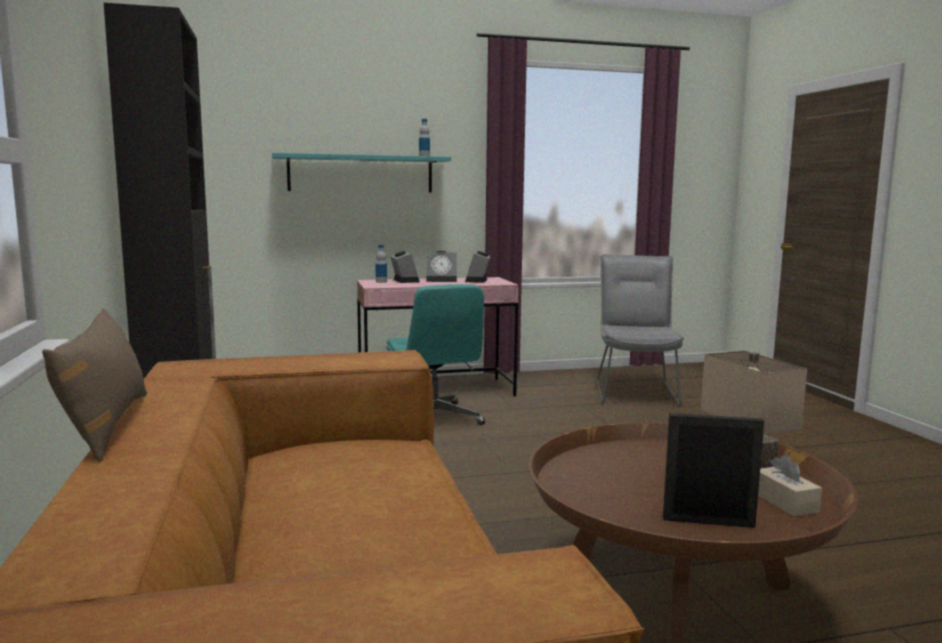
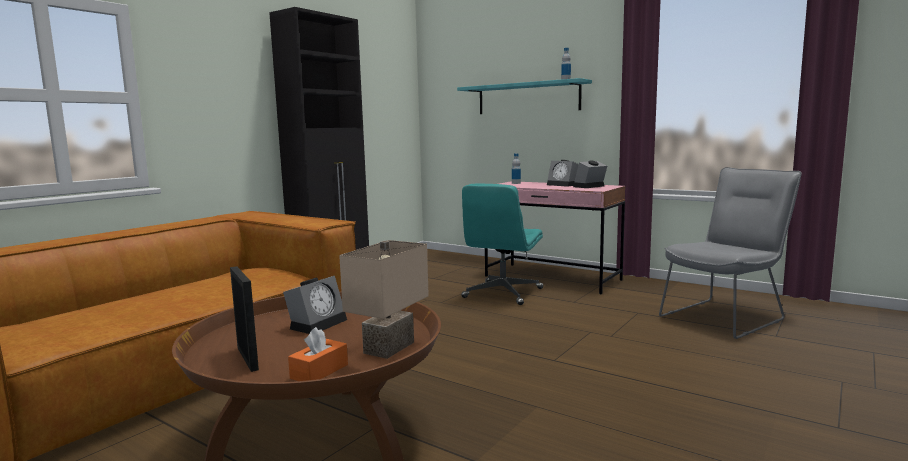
camera: 50 degrees right, 0 degrees up
brown pillow [42,308,147,462] -> none
alarm clock [390,251,420,283] -> alarm clock moved to [283,276,347,334]
beige tissue box [758,454,822,517] -> orange tissue box [288,327,348,381]

